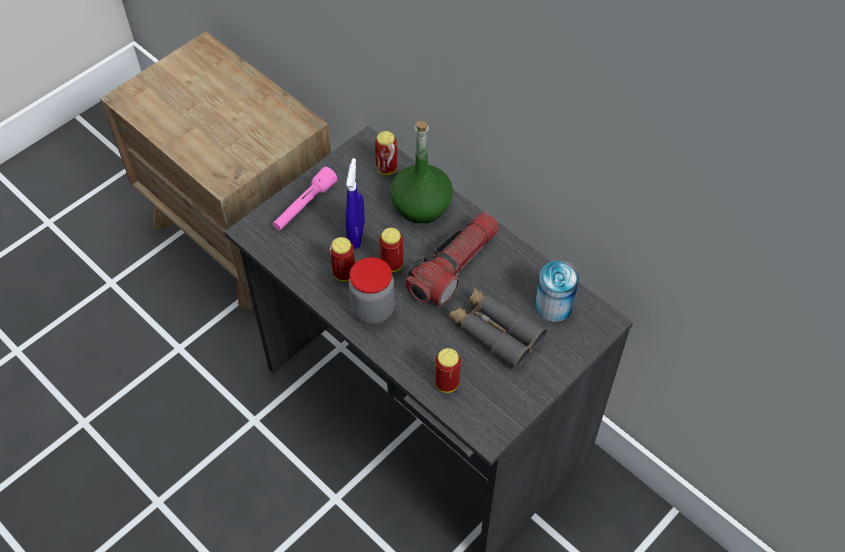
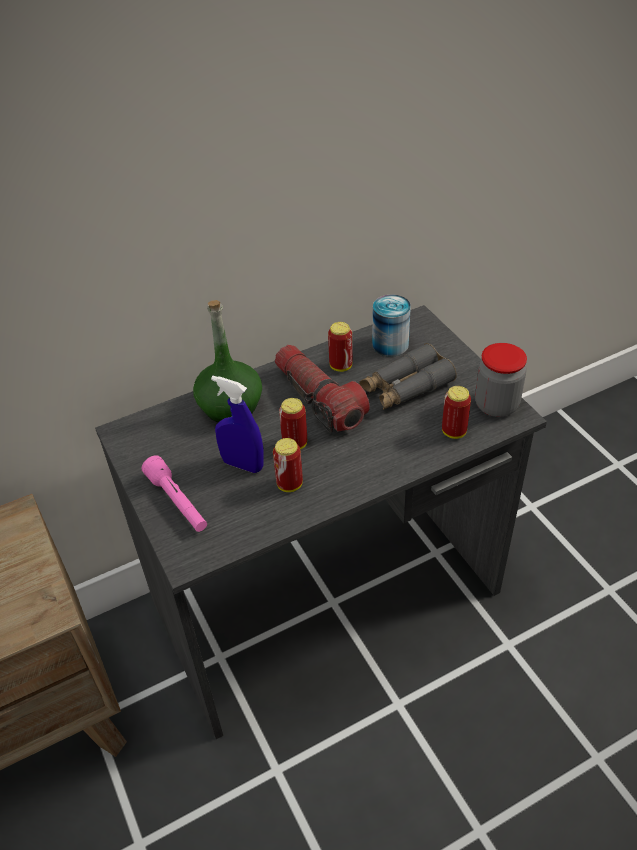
camera: 70 degrees left, 10 degrees down
jar [349,257,395,324] -> jar moved to [475,343,527,417]
can [375,131,397,175] -> can moved to [328,322,353,372]

